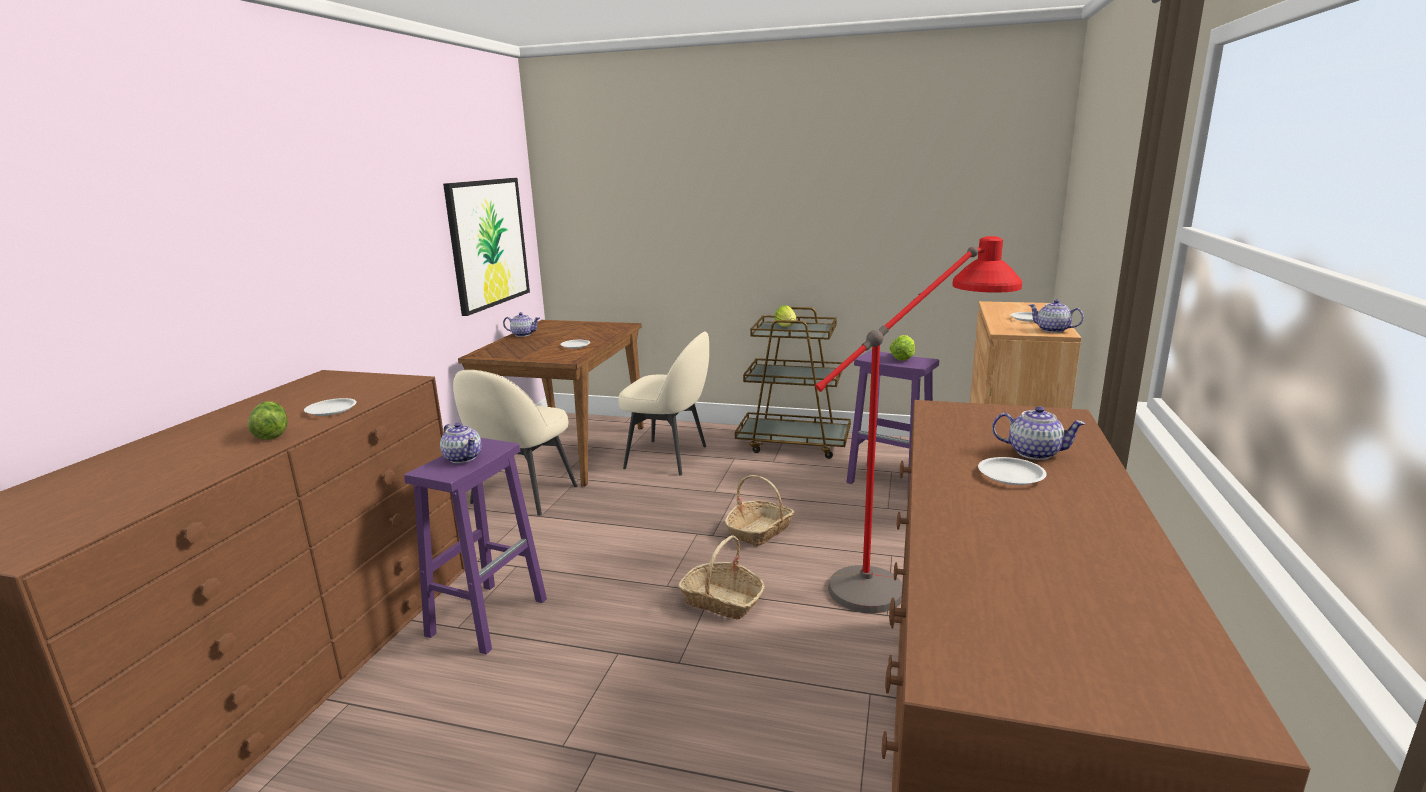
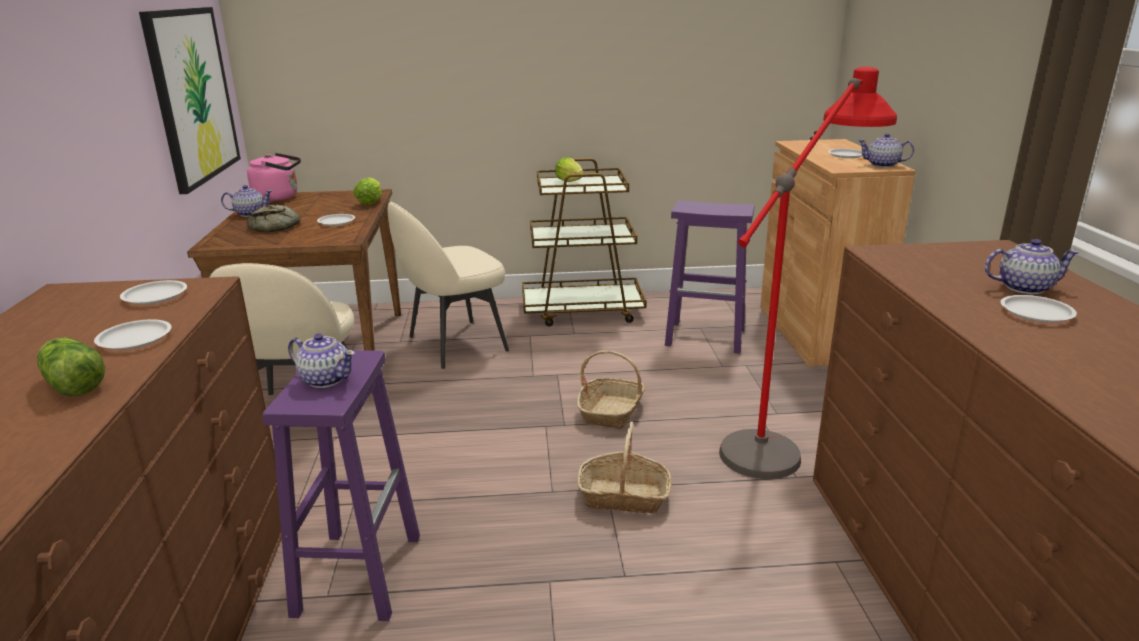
camera: 20 degrees left, 5 degrees up
beige chair [618,331,709,476] -> beige chair turned 150 degrees clockwise [387,201,509,369]
lettuce [890,335,915,361] -> lettuce moved to [353,177,382,205]
none -> white plate [120,280,187,304]
none -> pink kettle [247,153,301,201]
none -> bread [247,204,300,233]

